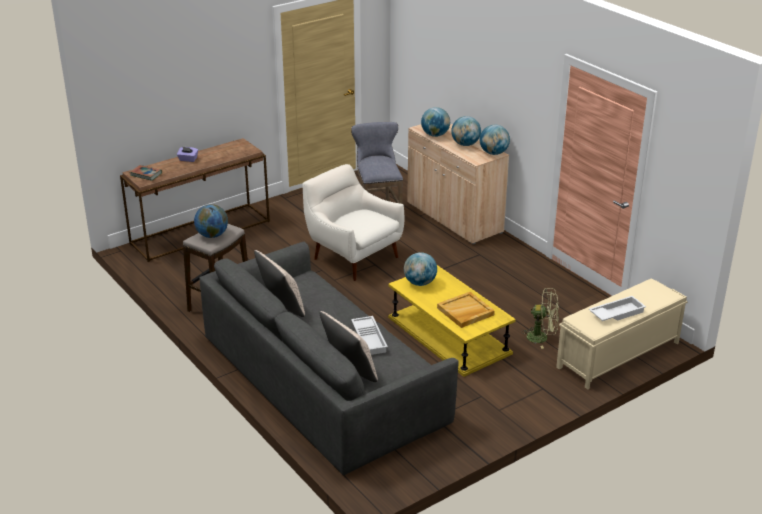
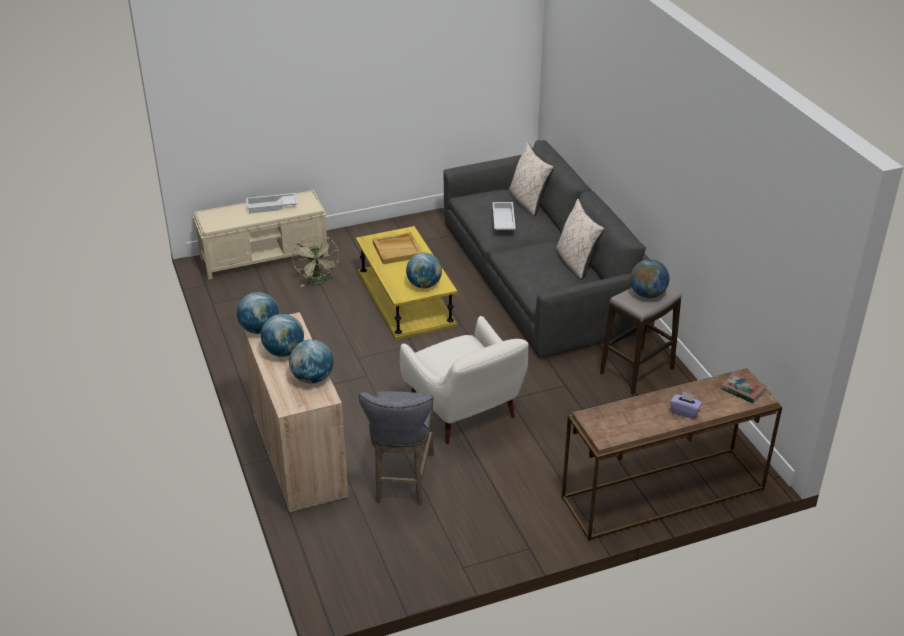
camera: 165 degrees left, 5 degrees up
green fan [521,288,559,349] -> green fan turned 135 degrees counterclockwise [292,235,339,287]

